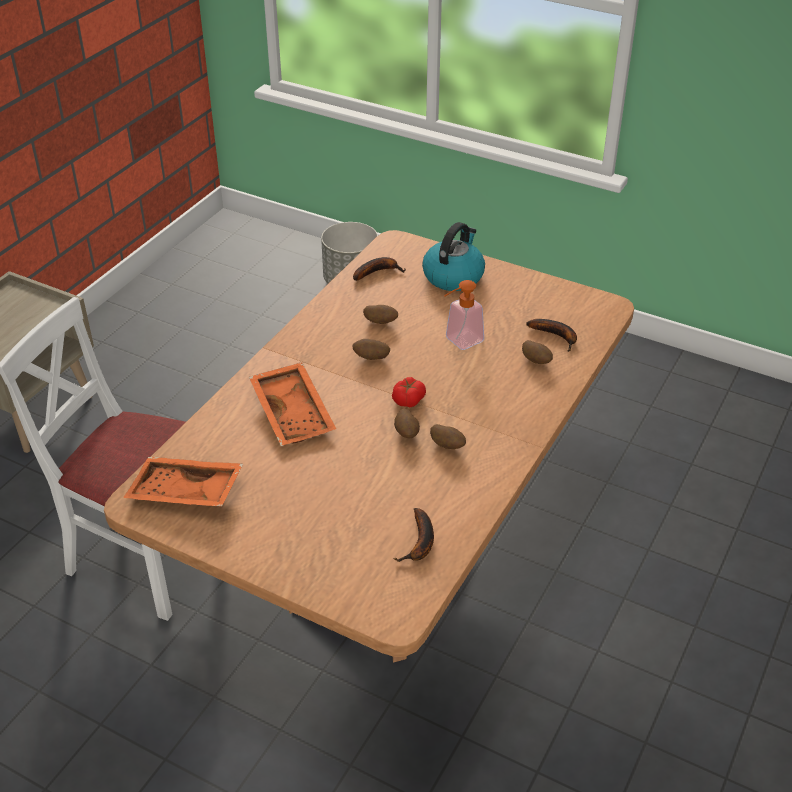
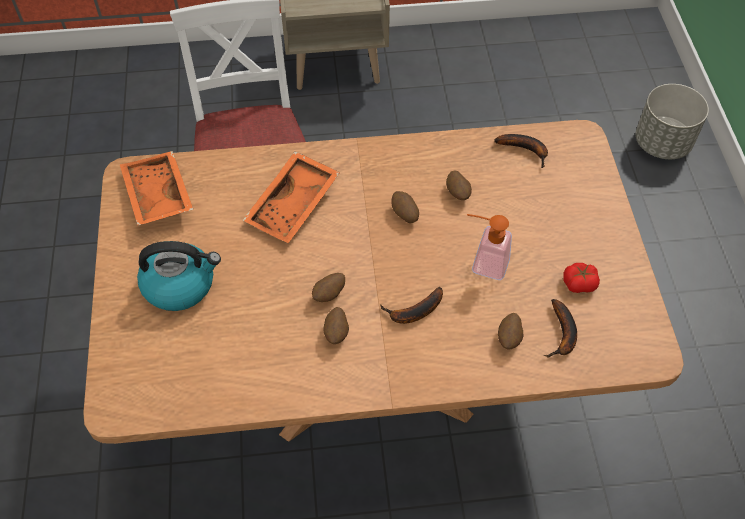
camera: 55 degrees right, 15 degrees up
tomato [392,377,426,407] -> tomato moved to [563,263,600,293]
banana [393,508,434,562] -> banana moved to [380,287,443,324]
kettle [422,222,485,291] -> kettle moved to [137,241,221,311]

